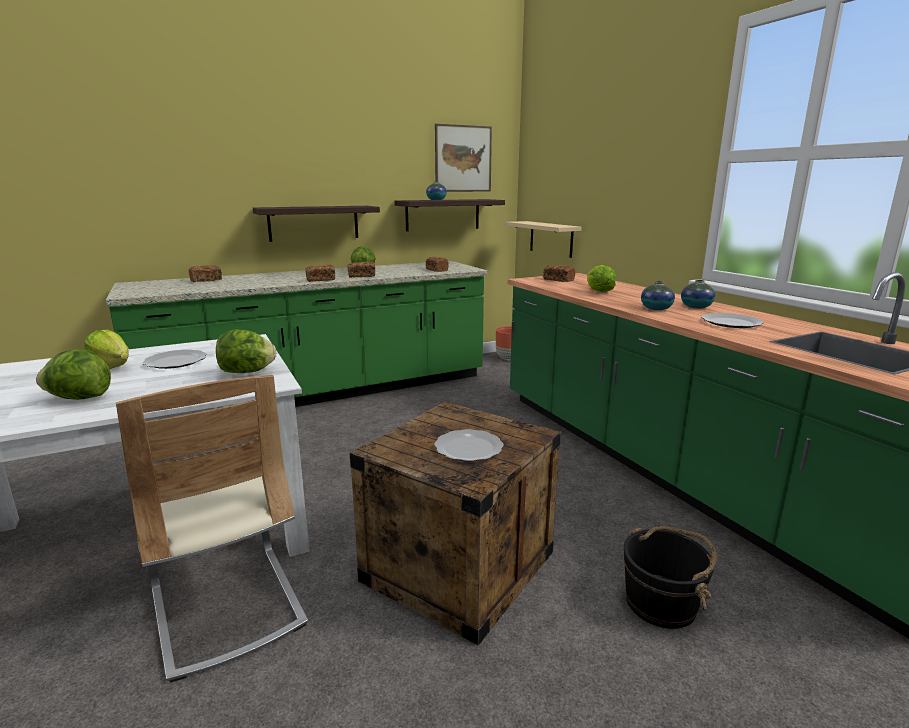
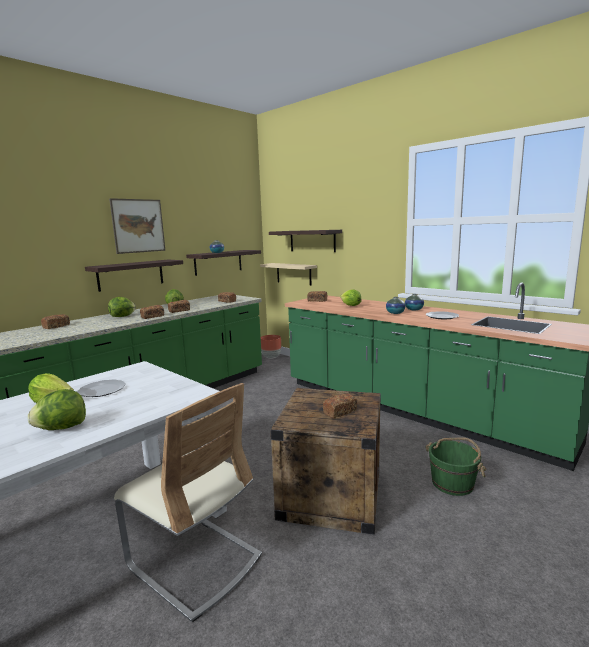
camera: 20 degrees left, 5 degrees down
lettuce [216,329,277,373] -> lettuce moved to [108,297,136,317]
plate [434,429,504,461] -> bread [323,393,357,418]
picture [435,124,492,192] -> picture moved to [109,198,166,254]
black bucket [624,526,717,629] -> green bucket [425,437,486,496]
none -> shelf [269,230,342,252]

